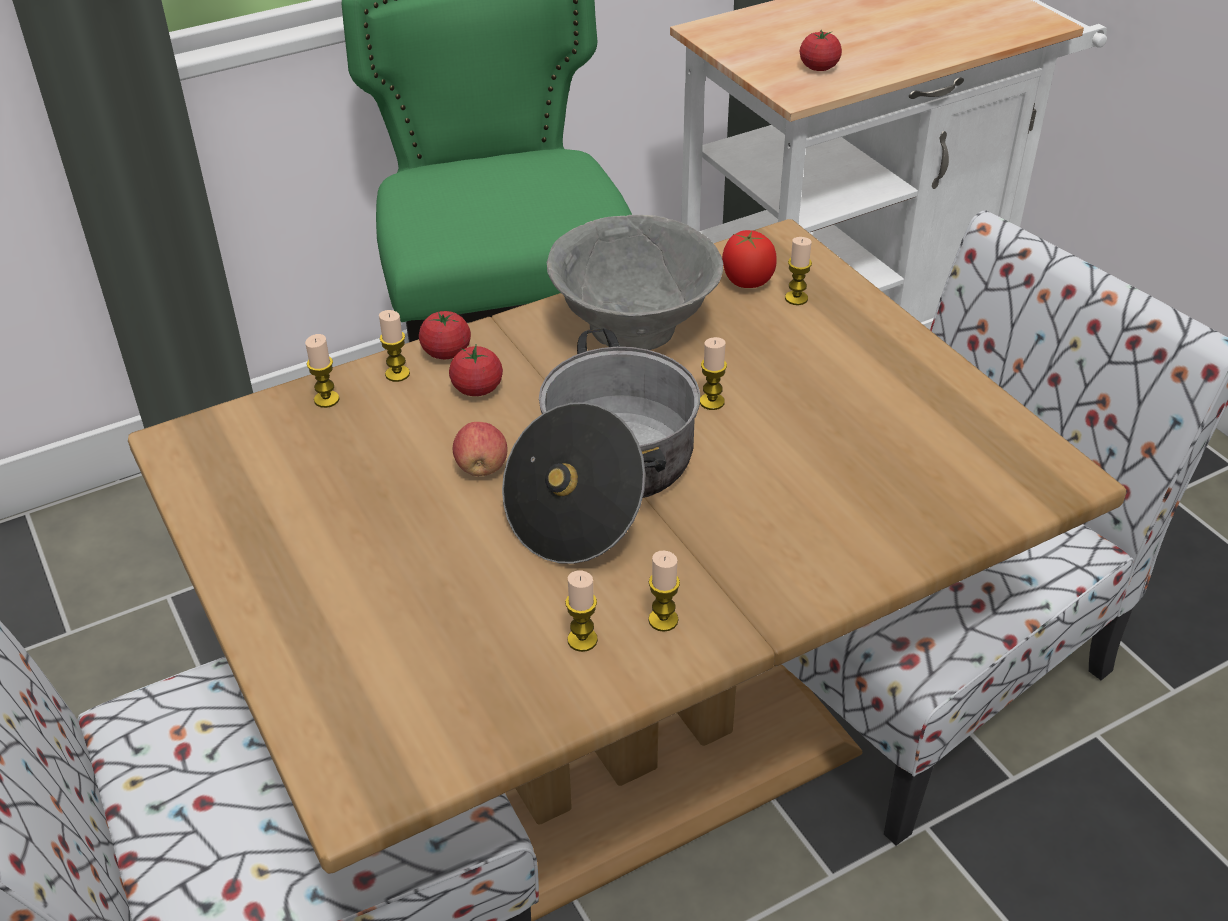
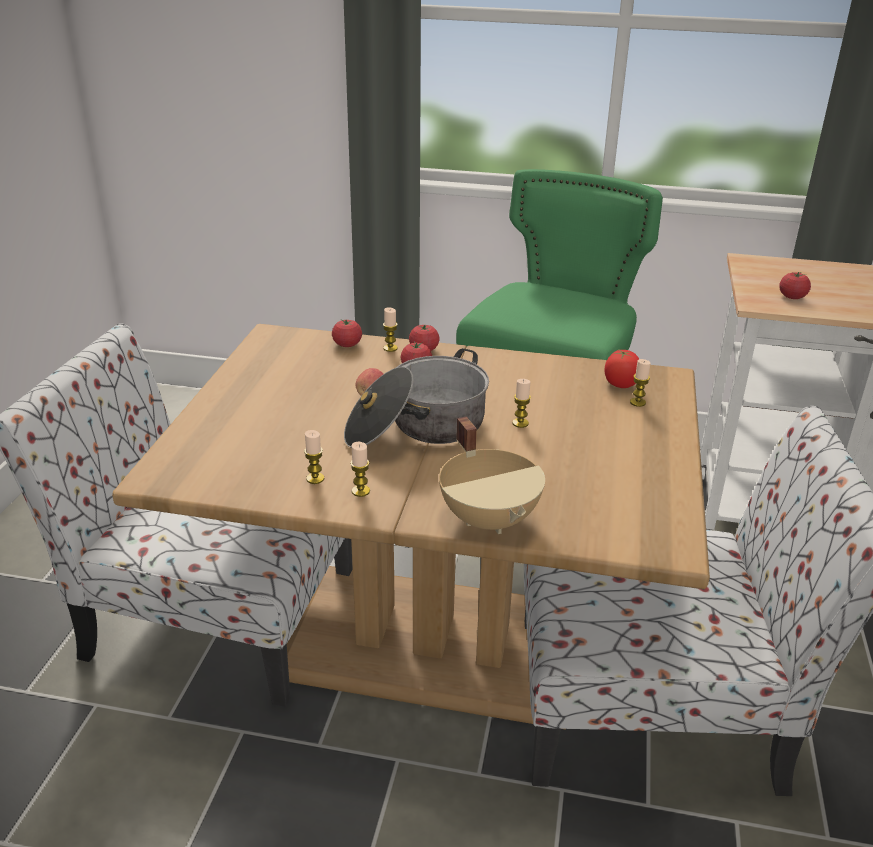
camera: 40 degrees right, 10 degrees down
candle [305,334,339,408] -> tomato [332,319,362,347]
grey bowl [547,215,723,350] -> none
none -> beige cooking pot [439,417,545,534]

